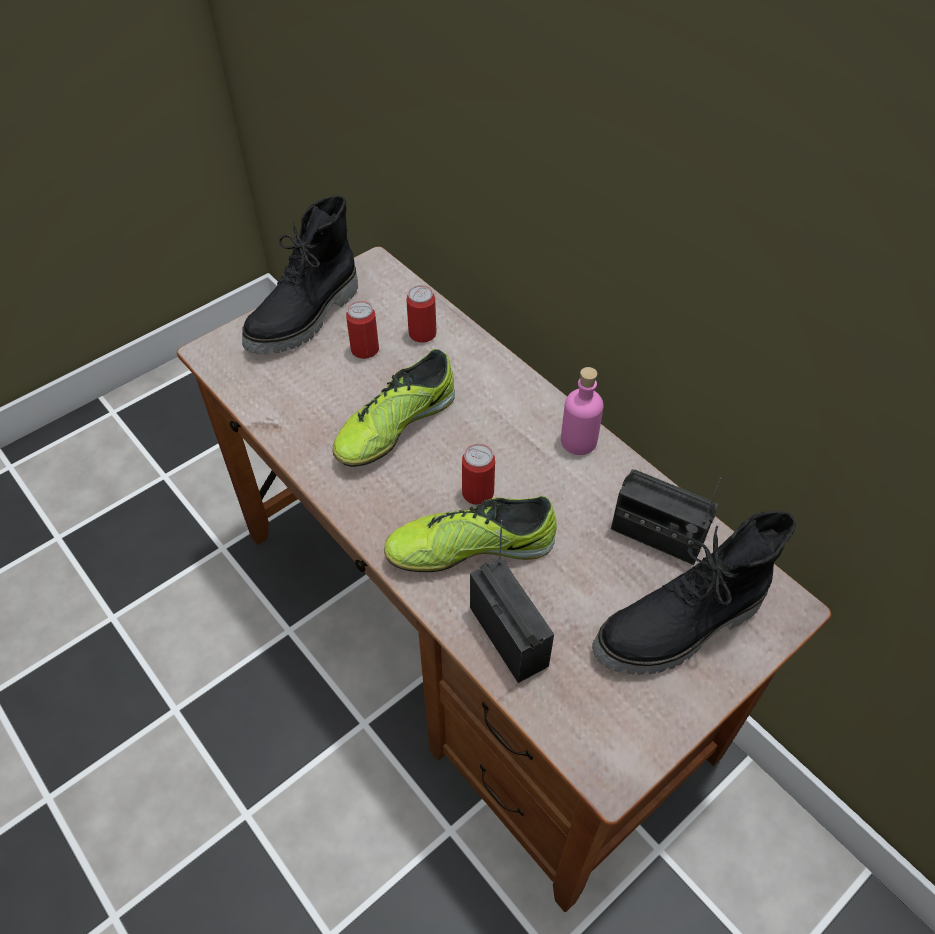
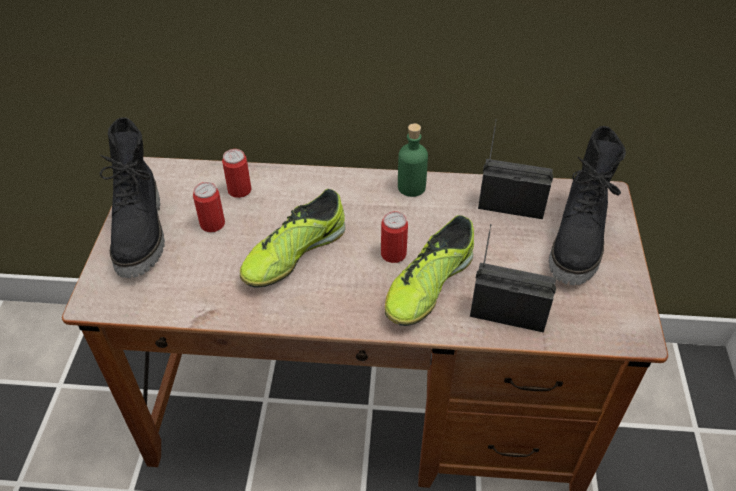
camera: 45 degrees left, 5 degrees down
shoe [333,349,455,467] -> shoe turned 45 degrees clockwise [240,189,345,288]
pink bottle [561,367,604,455] -> green bottle [398,123,428,197]
radio [611,469,721,565] -> radio turned 150 degrees counterclockwise [478,119,553,219]

